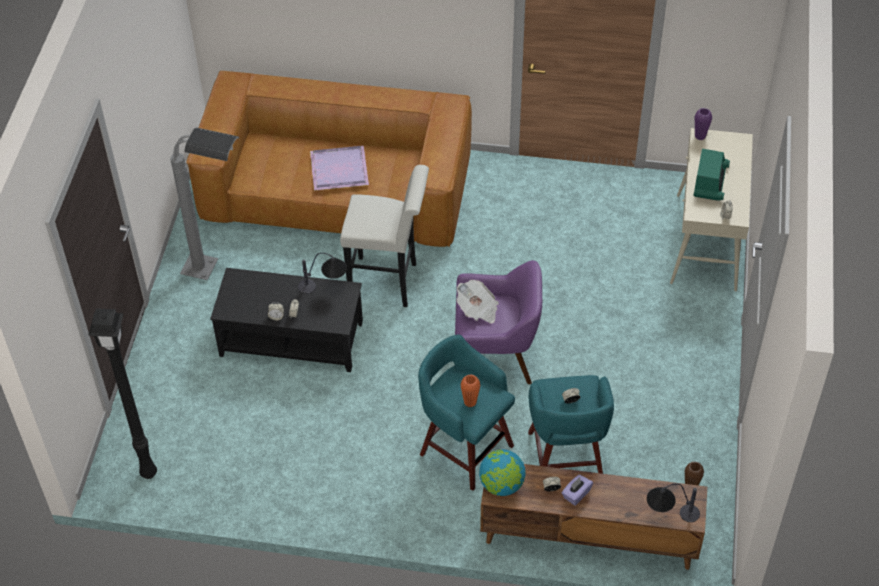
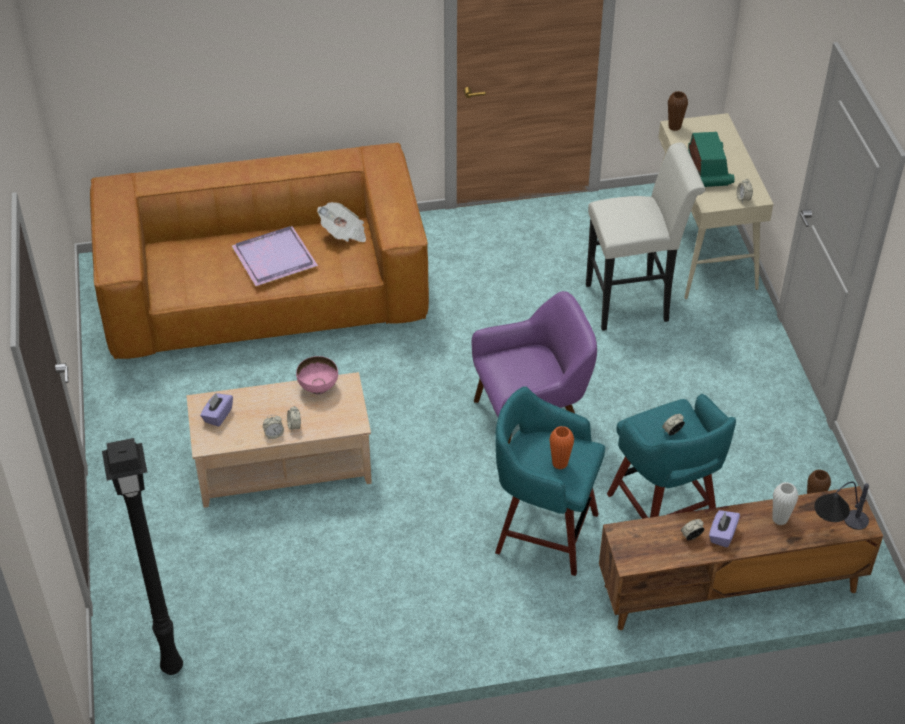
camera: 20 degrees left, 5 degrees down
grey floor lamp [170,127,239,280] -> none
black coffee table [210,268,363,372] -> beige coffee table [186,372,372,508]
table lamp [298,253,347,294] -> pink bowl [296,356,338,395]
white stool [340,165,429,307] -> white stool moved to [586,143,706,331]
newspaper [457,280,499,324] -> newspaper moved to [317,202,366,242]
globe [479,449,526,496] -> none
purple vase [695,108,712,140] -> brown vase [668,91,688,131]
none -> purple tissue box [200,393,233,427]
none -> white vase [772,482,798,525]

